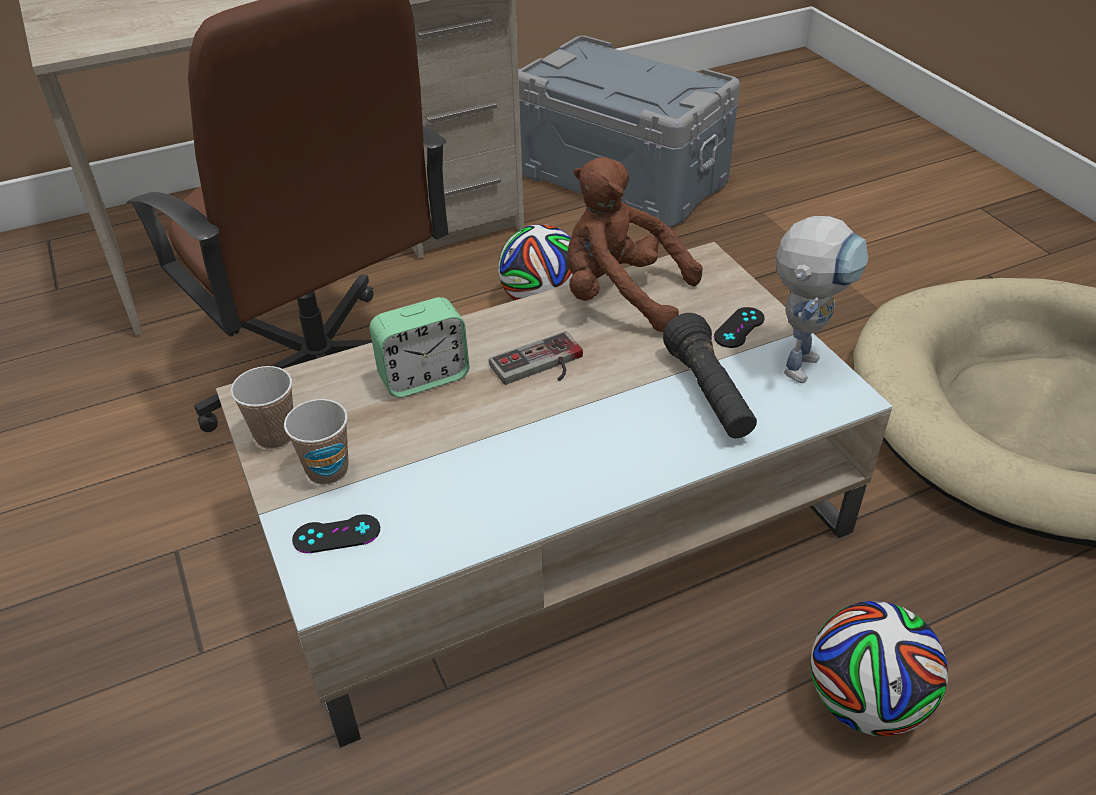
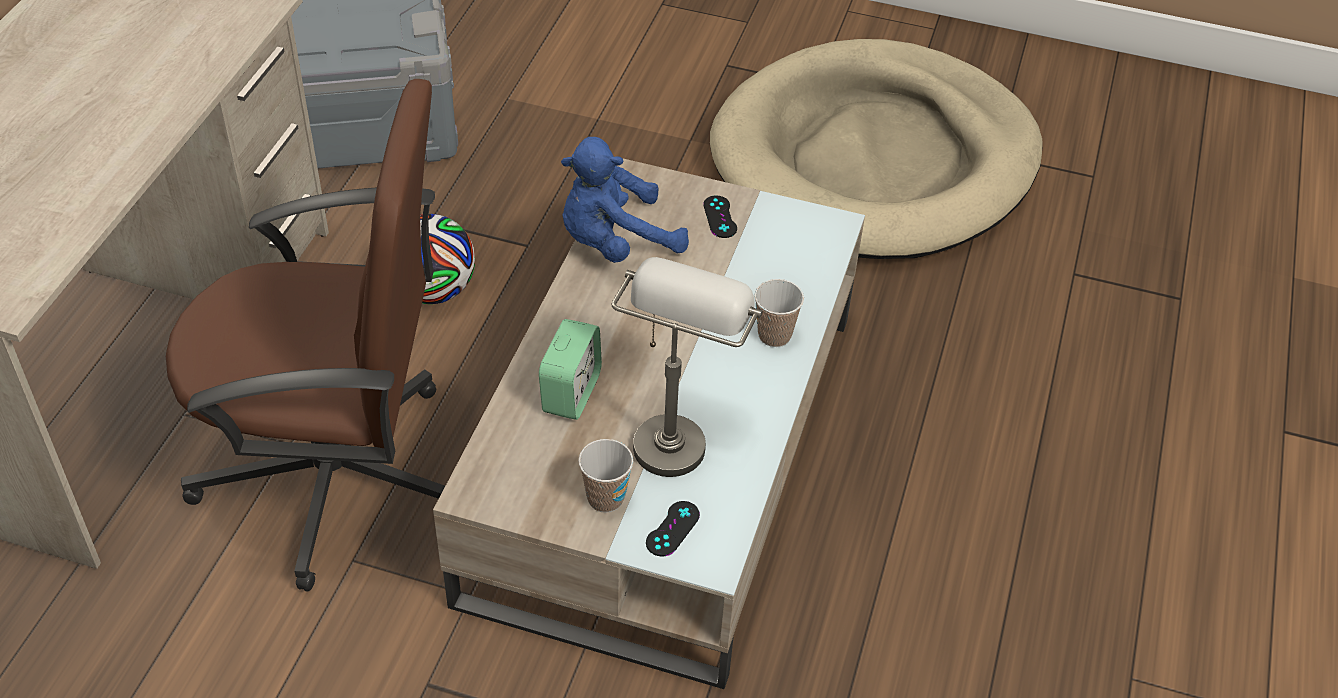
camera: 50 degrees left, 5 degrees up
cup [231,366,293,449] -> cup moved to [754,279,804,347]
game controller [489,331,583,385] -> none
brown plush toy [567,157,703,332] -> blue plush toy [561,137,689,263]
black flashlight [663,313,757,438] -> none
toy robot [776,216,868,383] -> none
football [810,601,948,736] -> none
none -> grey table lamp [612,257,763,477]

